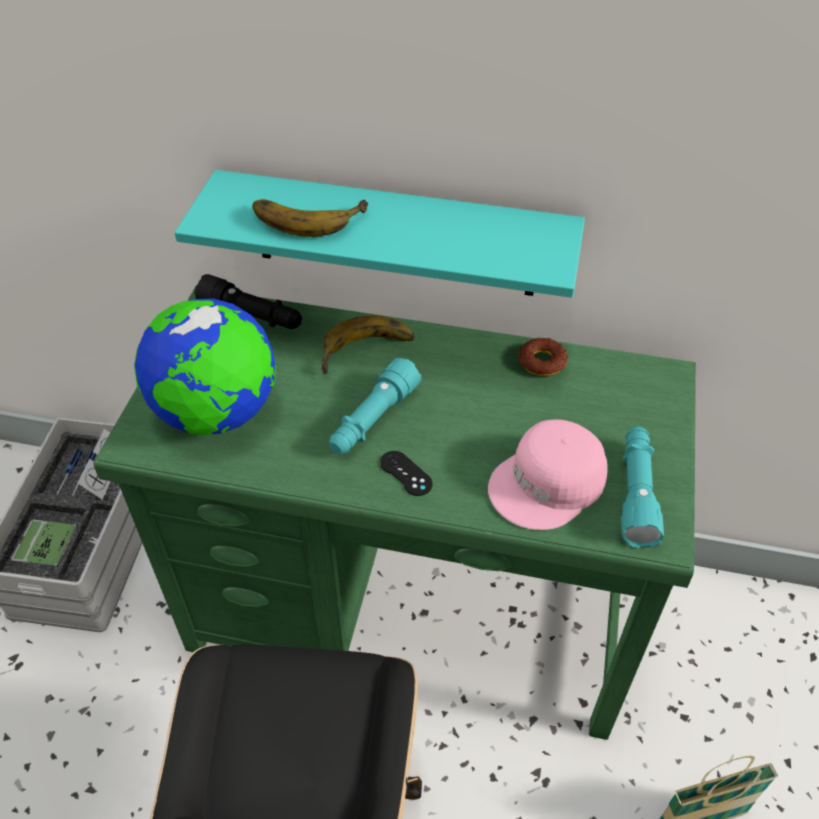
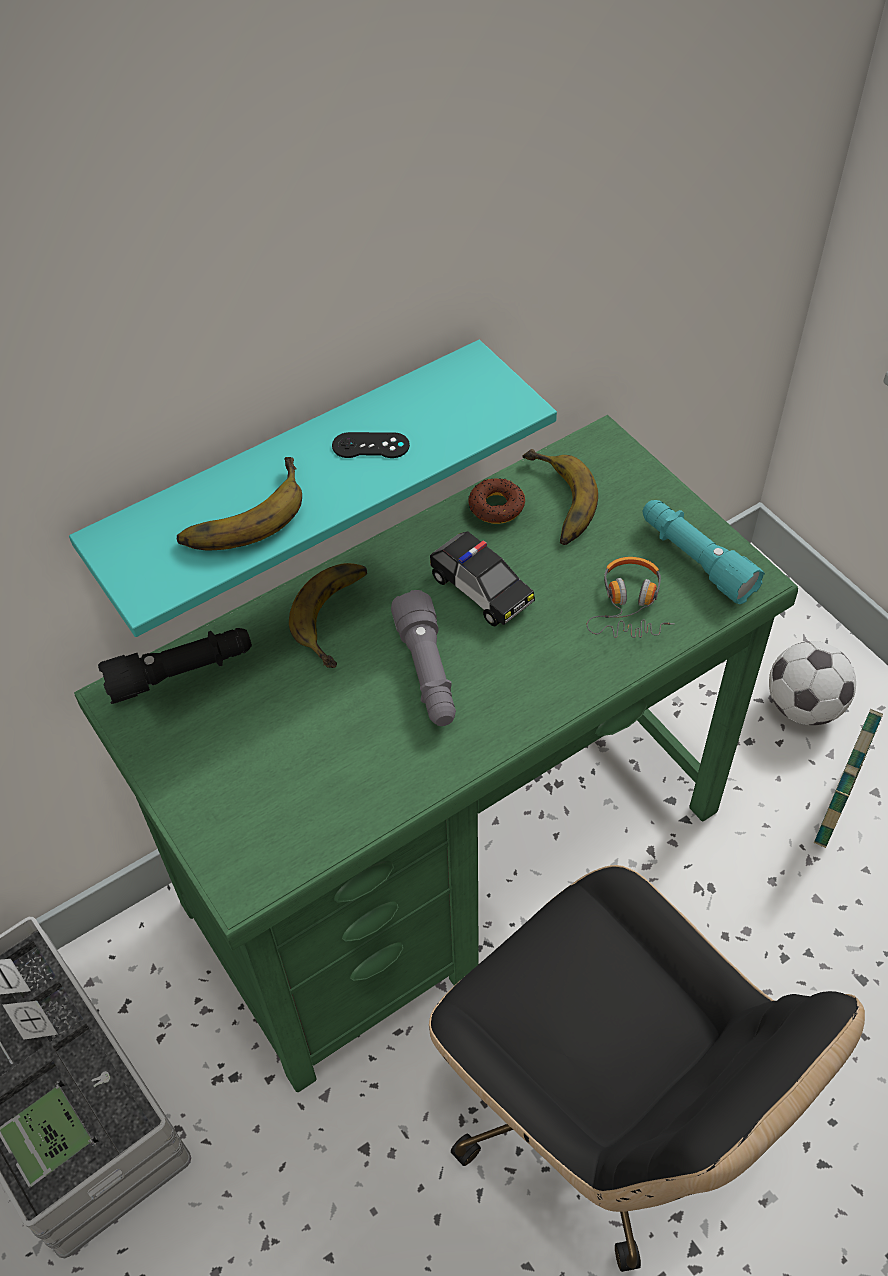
camera: 45 degrees left, 5 degrees up
globe [134,298,276,435] -> none
turquoise flashlight [329,358,421,454] -> grey flashlight [391,590,456,726]
black game controller [380,451,433,496] -> black game controller moved to [332,432,410,458]
pink cap [488,420,608,530] -> headphones [587,557,675,638]
none -> toy car [430,531,535,626]
none -> banana [523,449,598,545]
none -> football [769,641,856,725]

